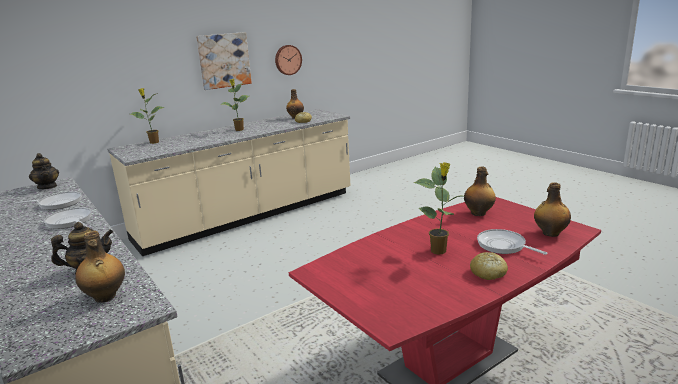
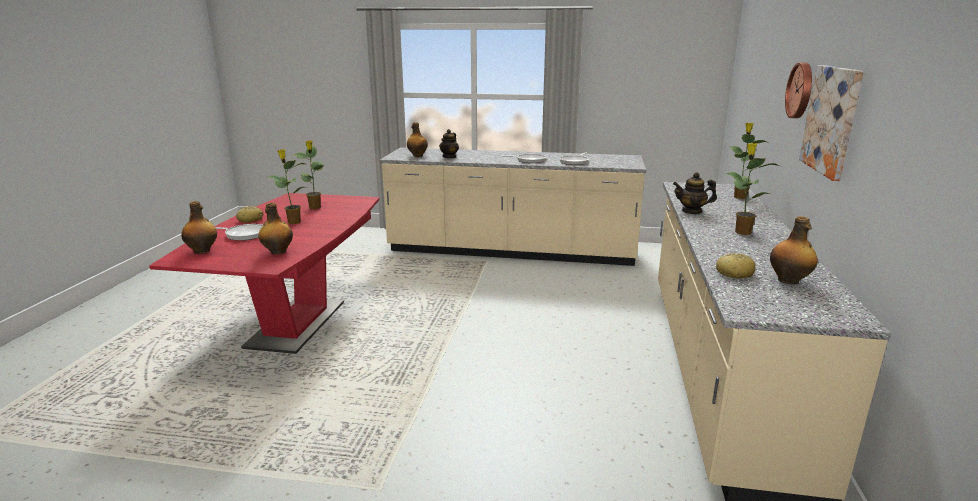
camera: 135 degrees right, 0 degrees up
teapot [29,153,59,189] -> teapot moved to [673,172,717,214]
wall clock [275,45,302,75] -> wall clock moved to [785,63,812,118]
none -> potted plant [294,140,324,209]

